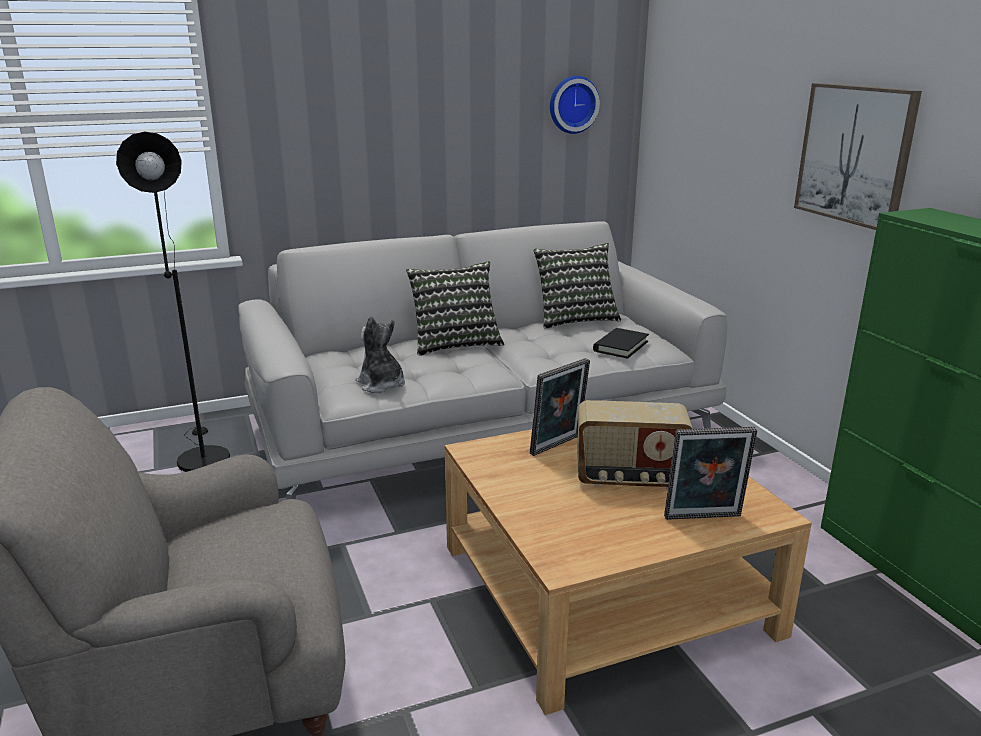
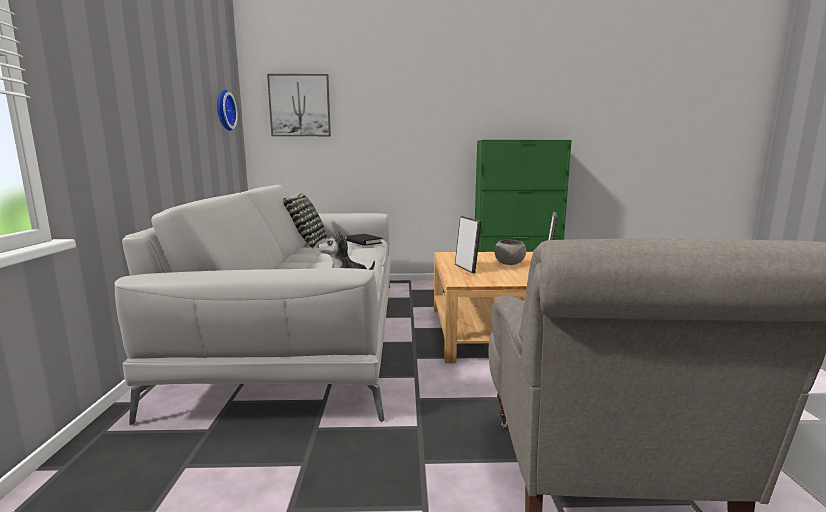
camera: 70 degrees left, 10 degrees down
black floor lamp [116,132,230,472] -> none
pillow [406,261,504,356] -> none
radio [577,400,693,490] -> grey bowl [495,240,526,265]
picture [794,83,922,230] -> picture moved to [267,74,331,136]

